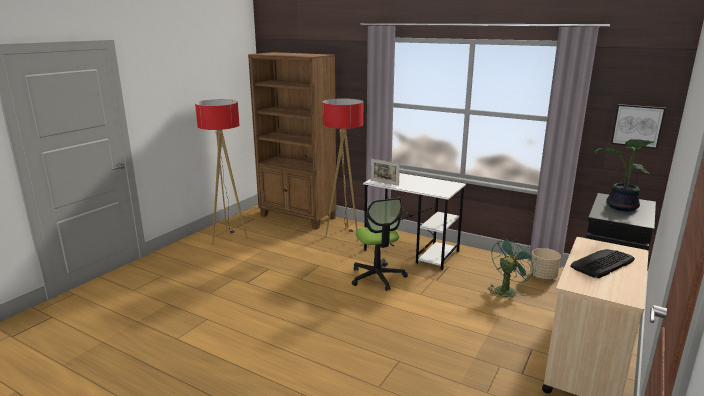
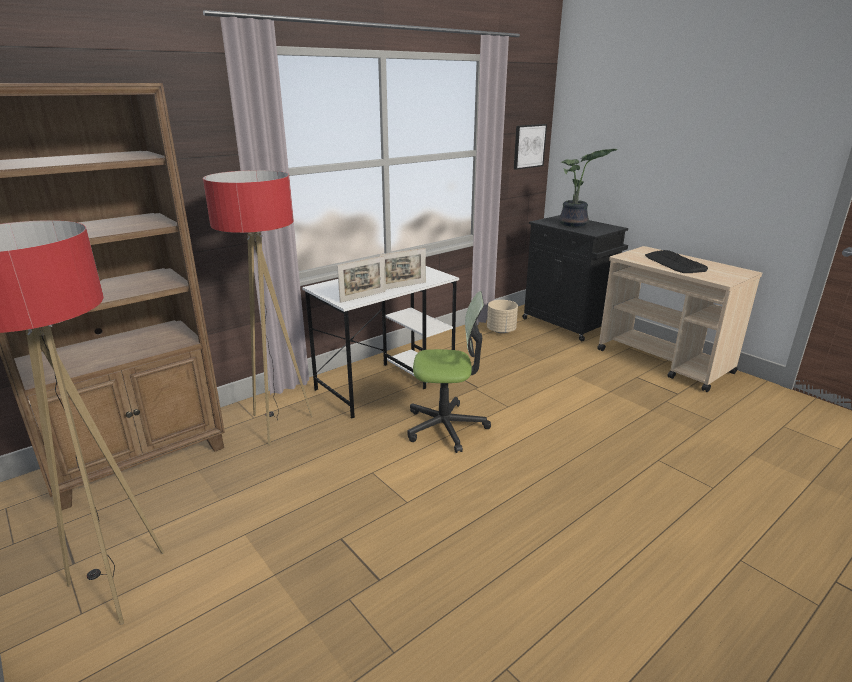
camera: 70 degrees left, 5 degrees up
green fan [487,238,536,297] -> none
none -> picture frame [379,248,426,290]

